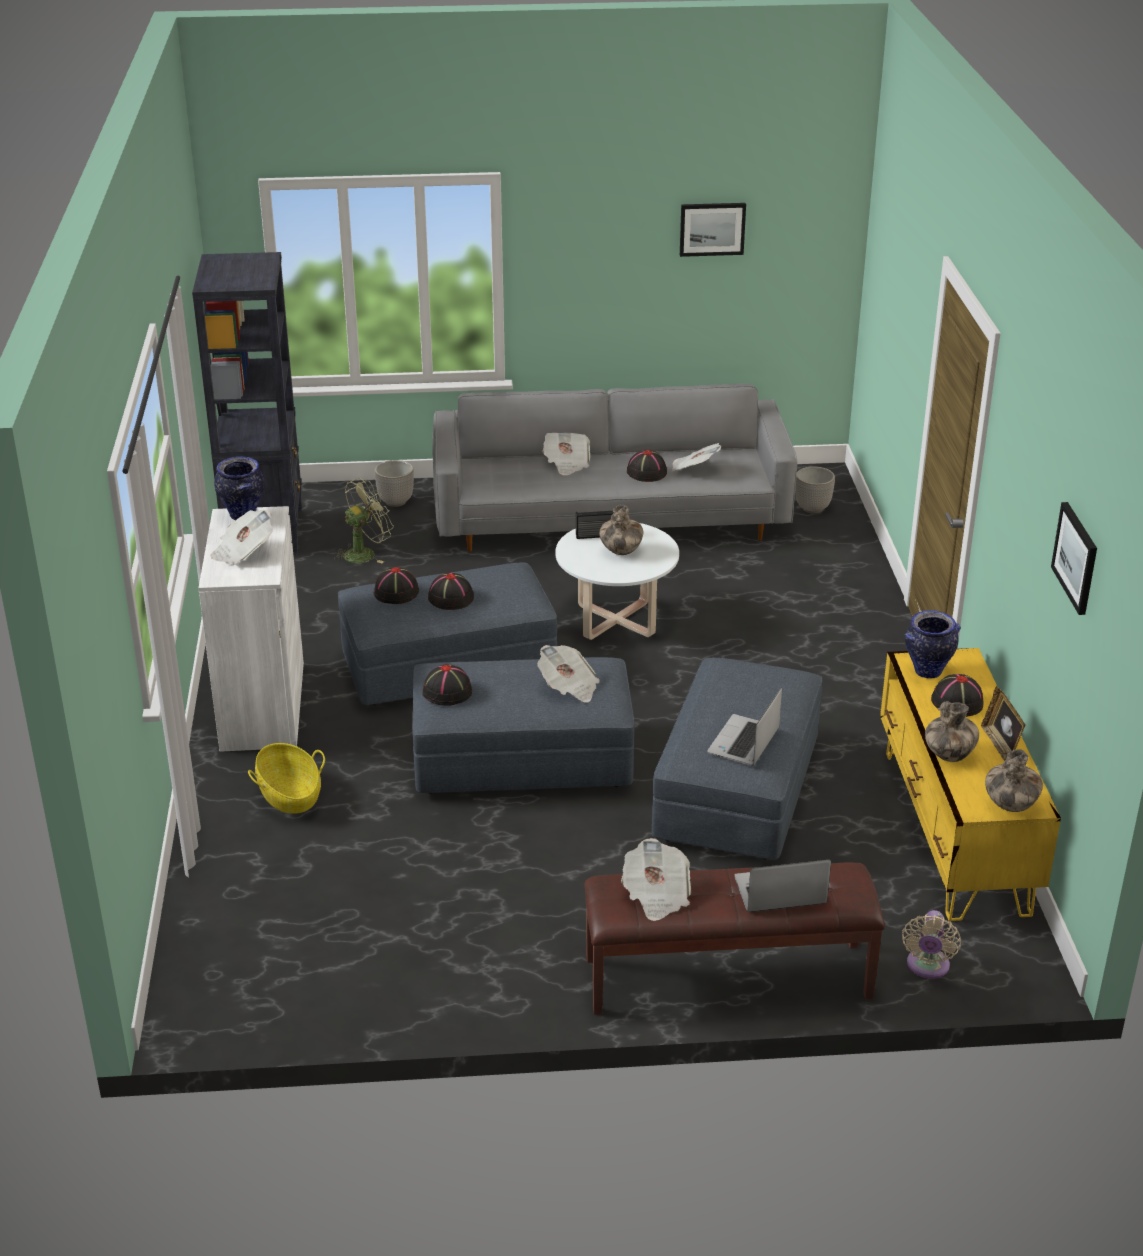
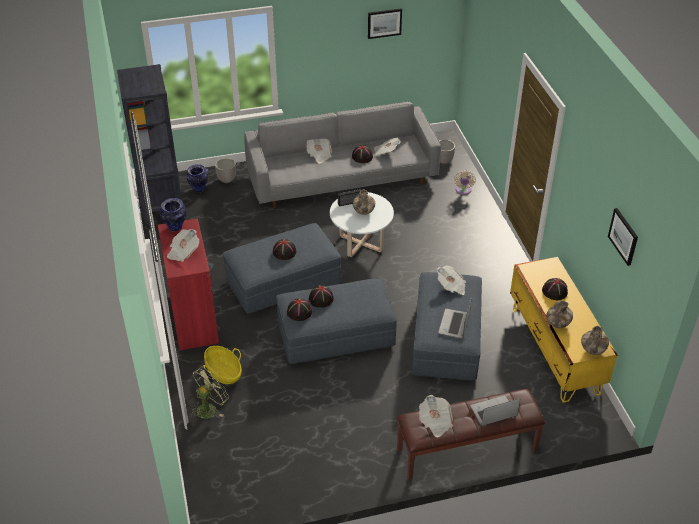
camera: 10 degrees left, 10 degrees up
white cabinet [198,506,304,752] -> red cabinet [158,218,219,350]
green fan [334,478,394,563] -> green fan moved to [191,367,229,419]
black hat [374,567,419,604] -> black hat moved to [309,285,334,308]
newspaper [537,645,600,703] -> newspaper moved to [437,266,466,295]
beige fan [902,910,961,979] -> beige fan moved to [454,170,476,195]
vase [905,610,961,679] -> vase moved to [185,164,208,192]
picture frame [981,686,1026,761] -> none

